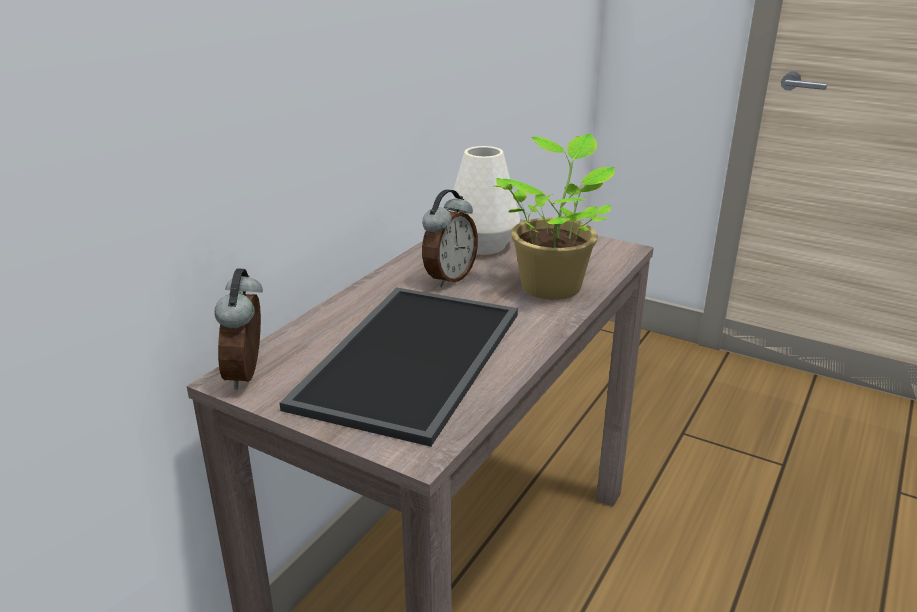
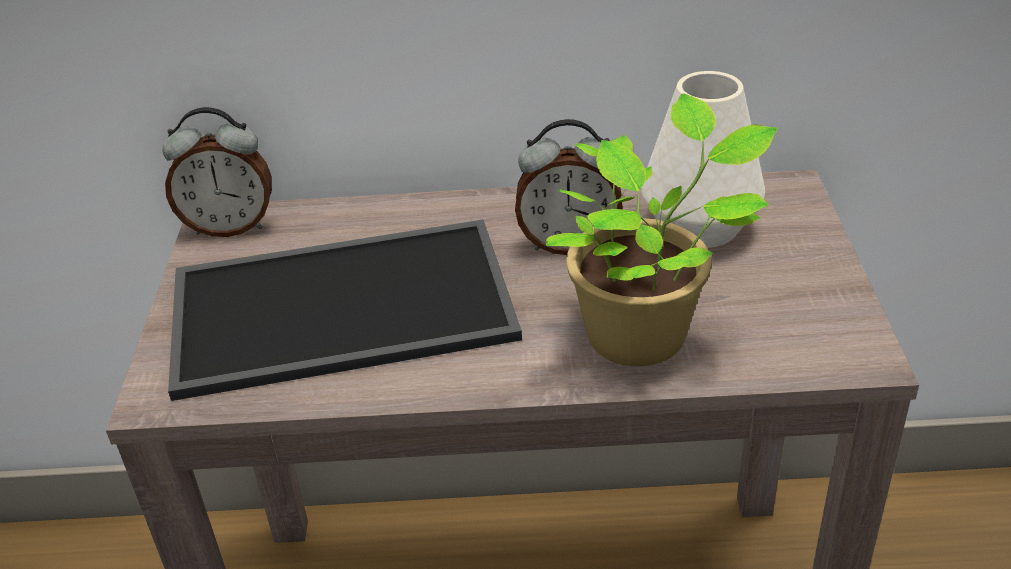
camera: 60 degrees right, 10 degrees up
alarm clock [215,268,263,390] -> alarm clock turned 150 degrees counterclockwise [162,107,272,237]

